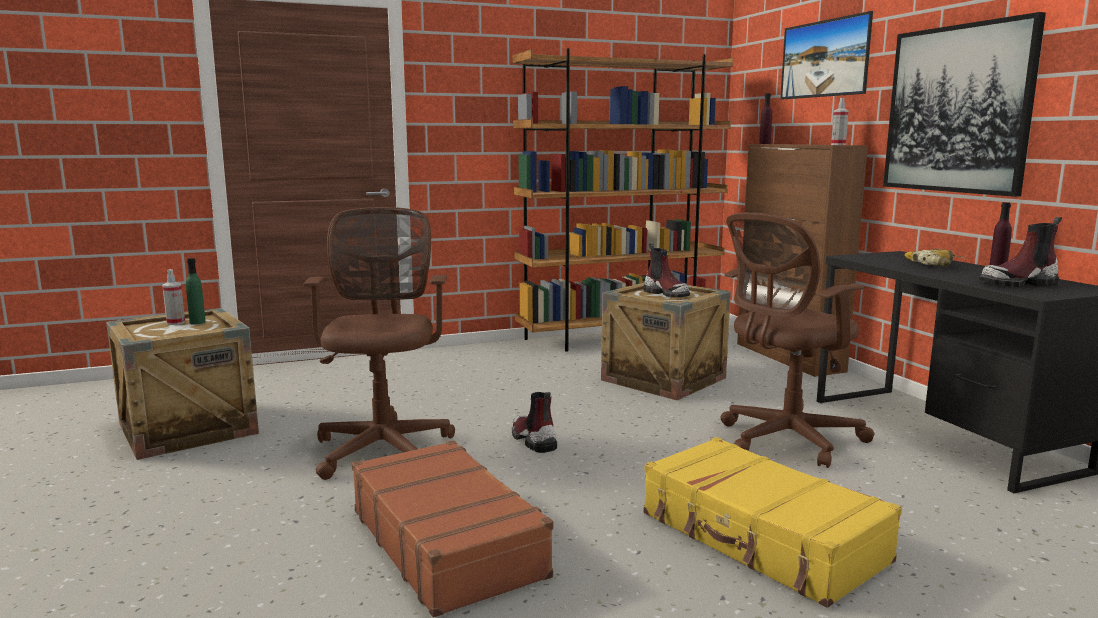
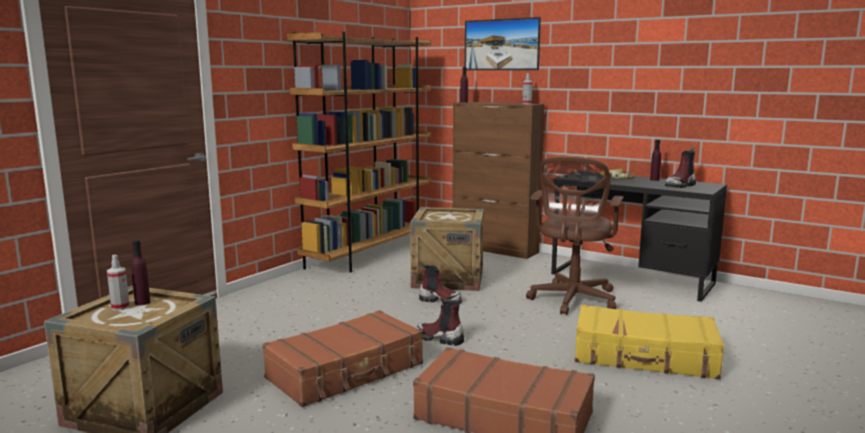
camera: 35 degrees left, 0 degrees up
green bottle [186,258,205,325] -> purple bottle [131,240,150,305]
brown office chair [303,207,455,480] -> brown suitcase [262,310,423,407]
boot [644,243,690,298] -> boot moved to [419,262,462,303]
picture [883,12,1046,197] -> none

